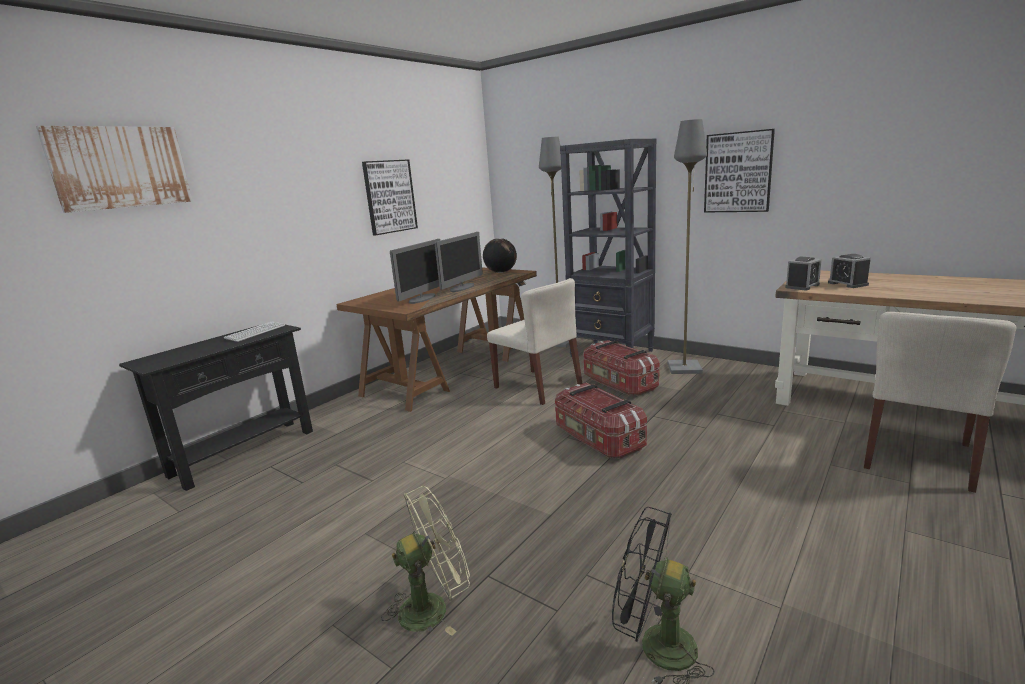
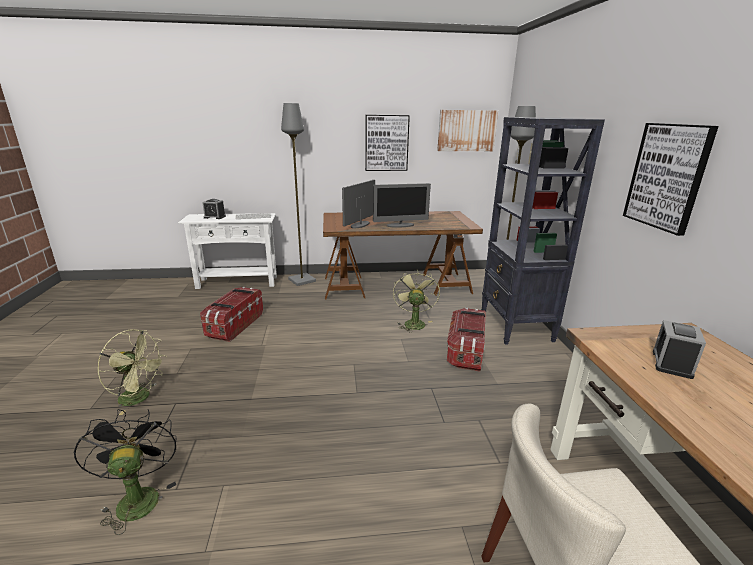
camera: 45 degrees right, 5 degrees up
picture [36,126,193,213] -> picture moved to [437,110,498,151]
black console table [119,325,313,491] -> white console table [178,213,277,289]
monitor [390,239,440,304] -> monitor turned 135 degrees clockwise [342,180,375,228]
globe [483,238,517,273] -> none
beige chair [487,278,582,405] -> green fan [393,270,440,333]
storage box [555,383,647,459] -> storage box moved to [200,287,263,342]
grey floor lamp [667,119,707,374] -> grey floor lamp moved to [281,103,316,286]
alarm clock [785,257,822,290] -> alarm clock moved to [202,199,226,219]

